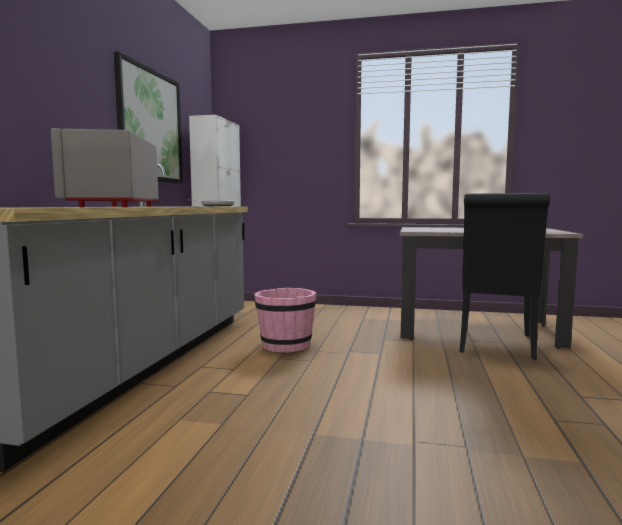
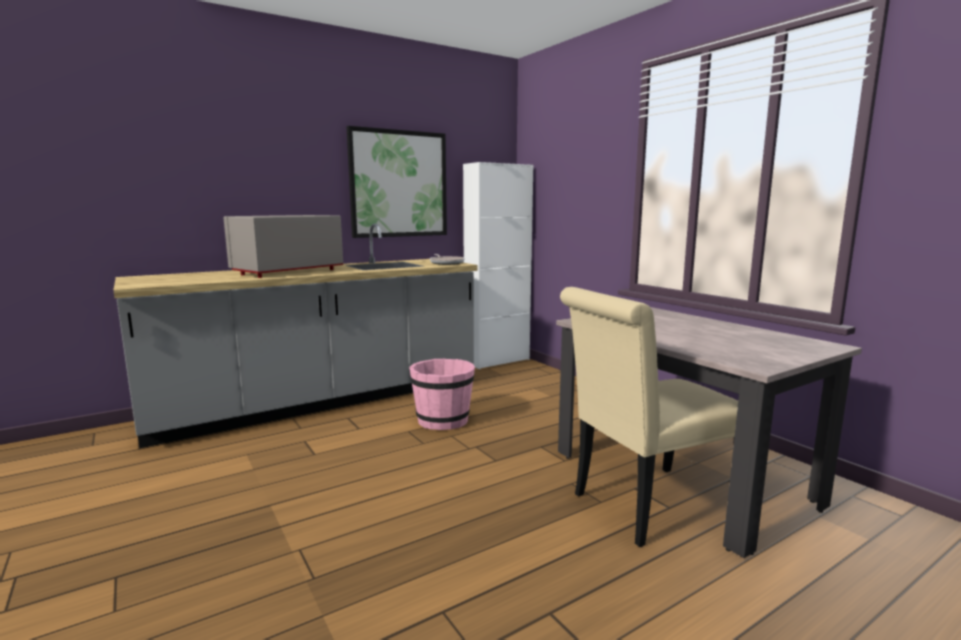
camera: 45 degrees right, 5 degrees up
black chair [459,193,550,360] -> beige chair [560,287,738,547]

